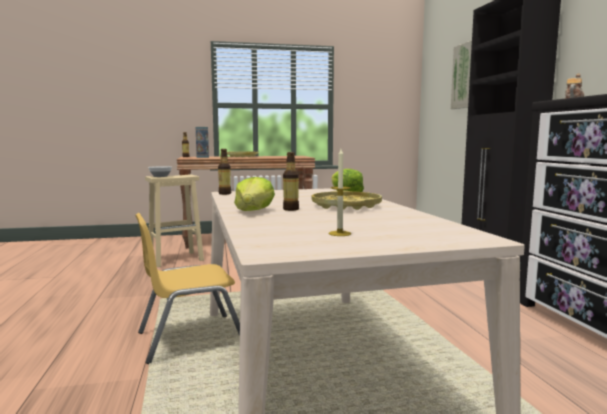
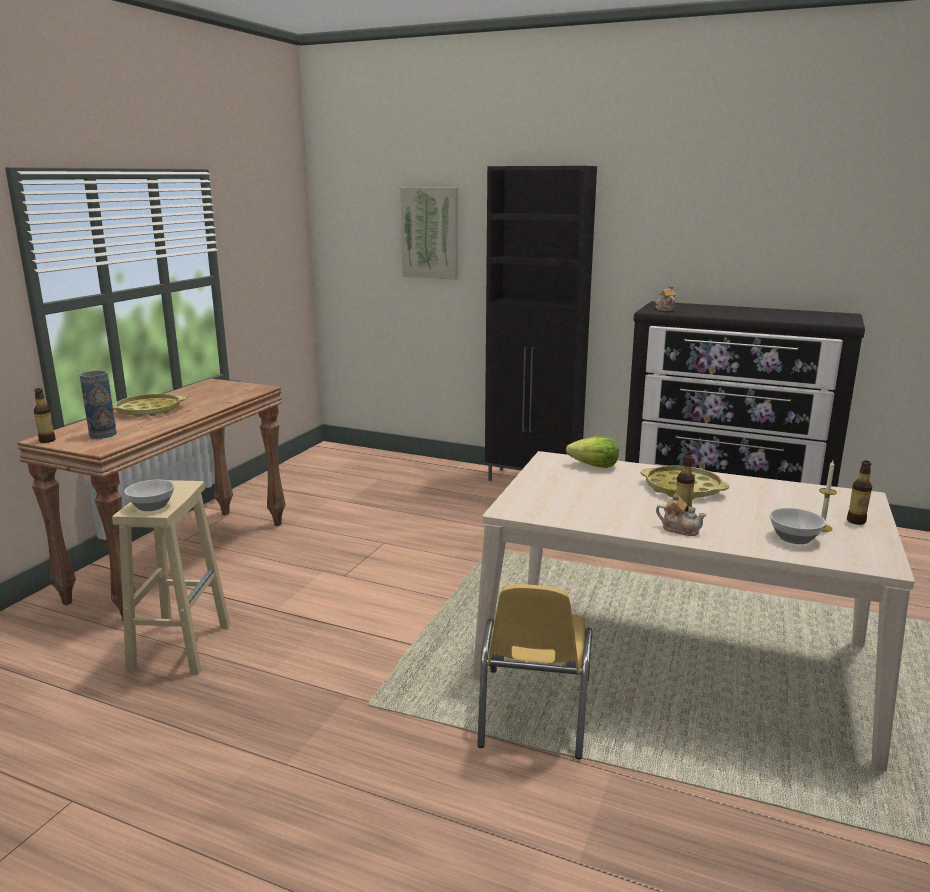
camera: 55 degrees left, 10 degrees up
bottle [218,149,231,195] -> bottle moved to [847,461,872,525]
lettuce [234,177,275,211] -> teapot [656,493,706,536]
none -> bowl [770,508,826,544]

